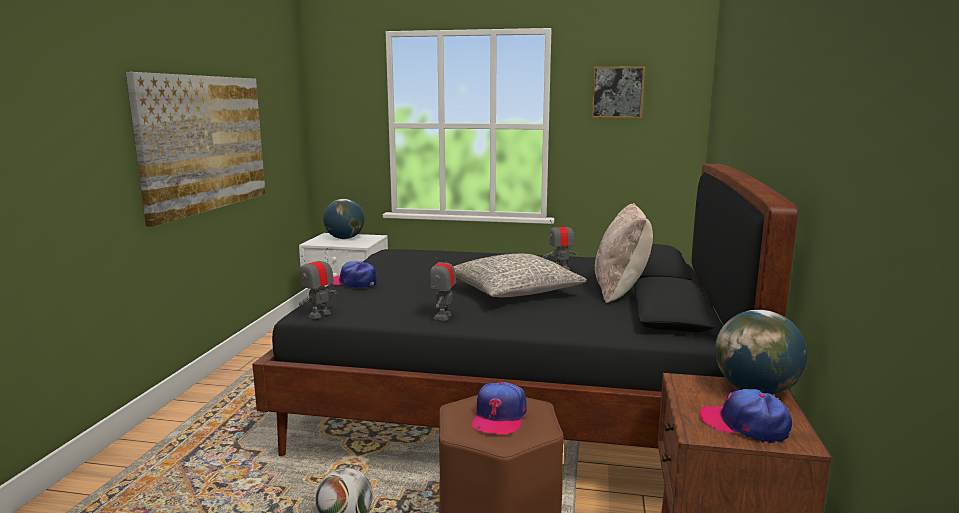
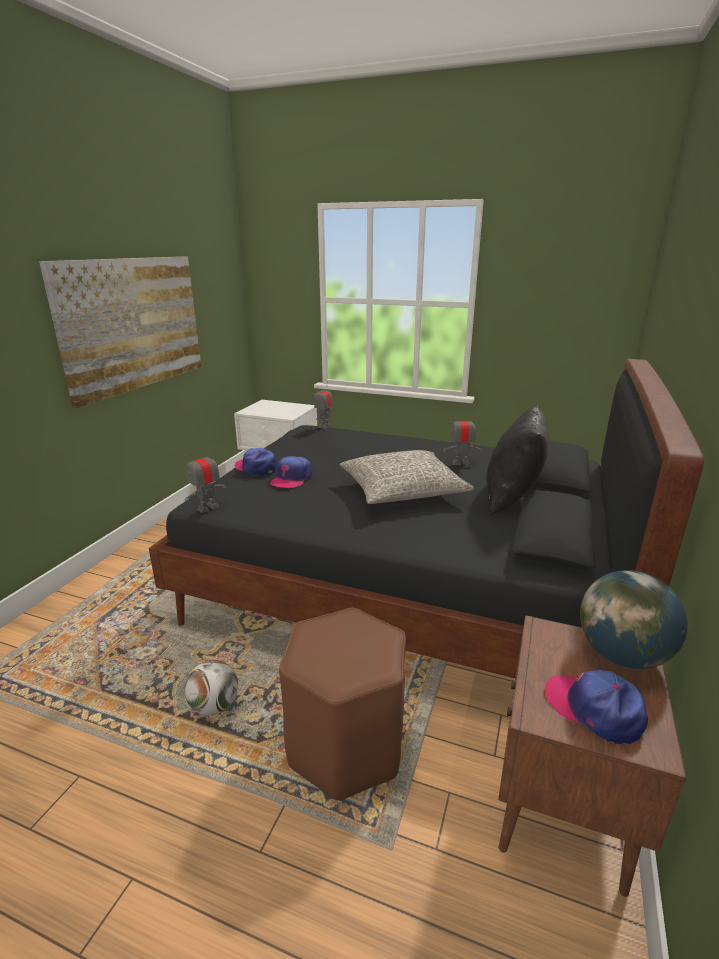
camera: 10 degrees right, 10 degrees up
globe [323,199,364,239] -> none
toy robot [430,248,456,321] -> toy robot moved to [314,381,333,429]
cap [472,382,527,434] -> cap moved to [270,456,312,489]
picture [591,66,645,118] -> none
beige pillow [595,203,653,303] -> black pillow [486,406,549,515]

